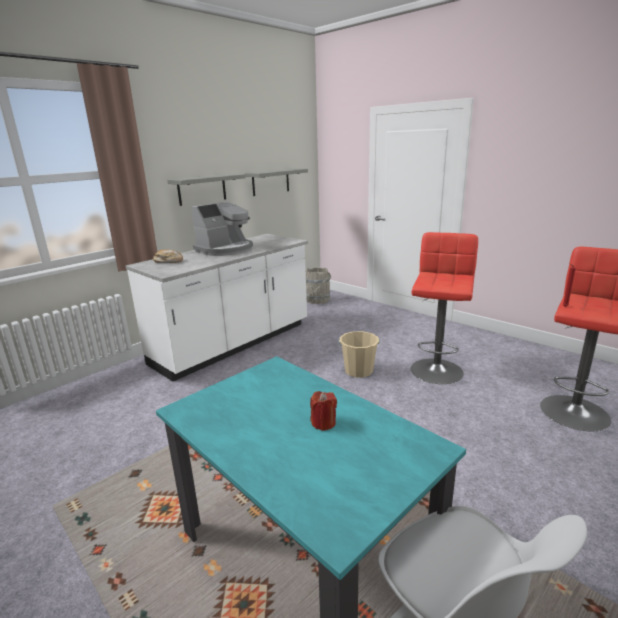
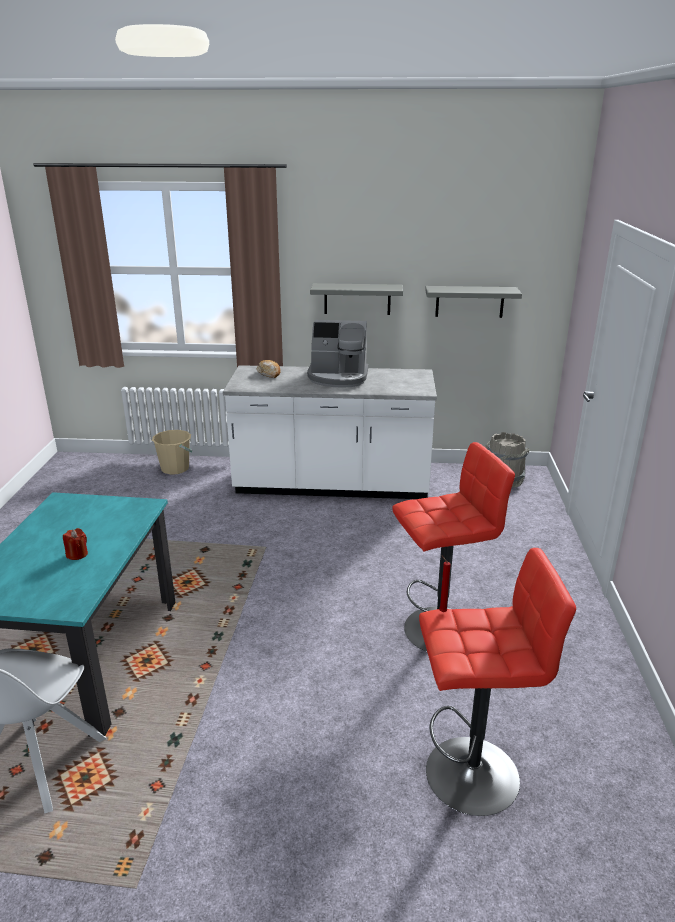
camera: 50 degrees right, 5 degrees up
beige bucket [339,331,380,378] -> beige bucket moved to [152,430,192,475]

